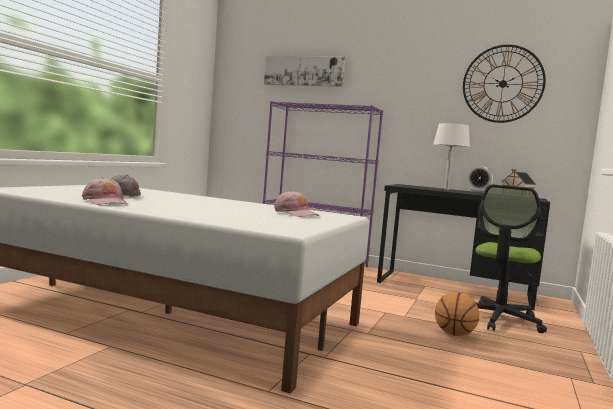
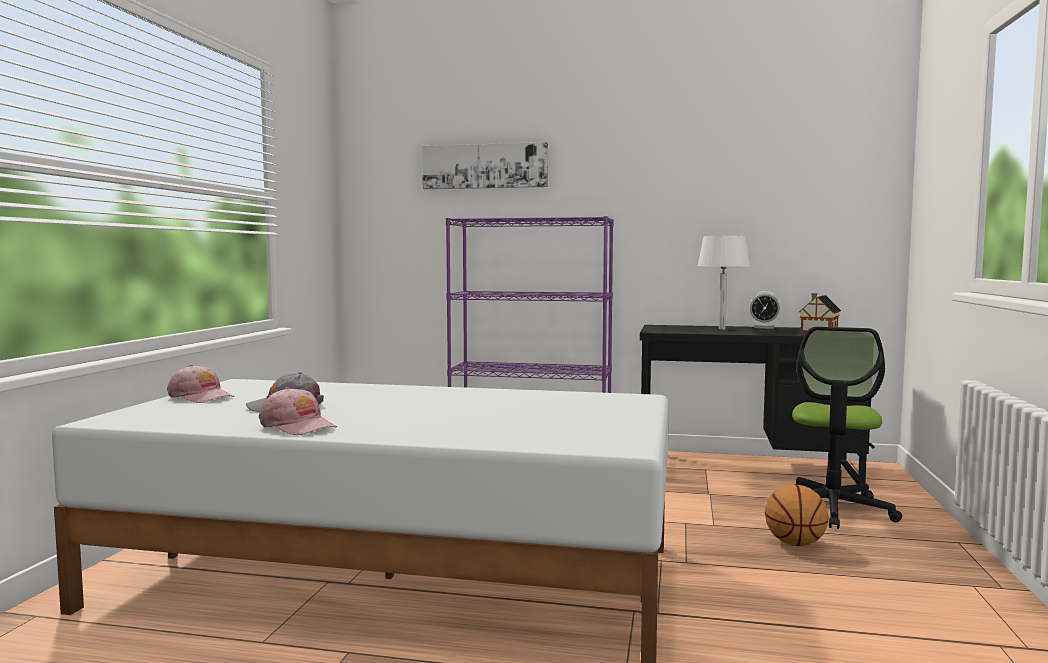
camera: 10 degrees left, 0 degrees up
pink cap [274,190,320,217] -> pink cap moved to [167,365,234,403]
wall clock [463,45,546,123] -> none

